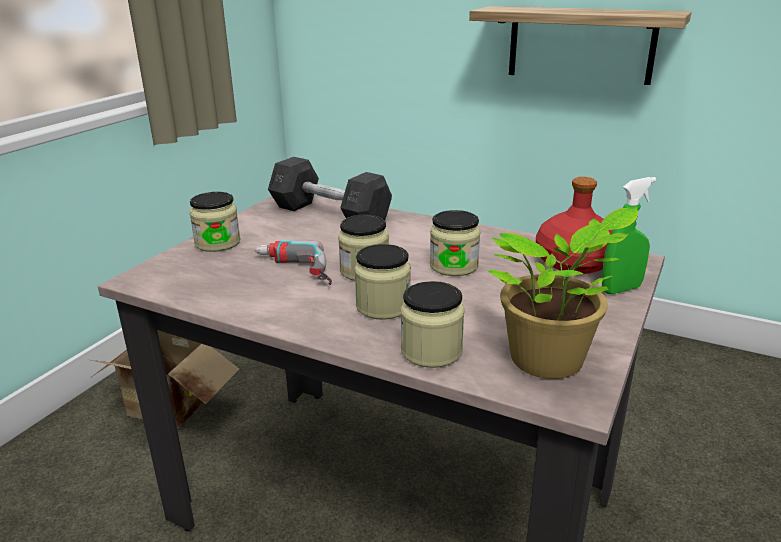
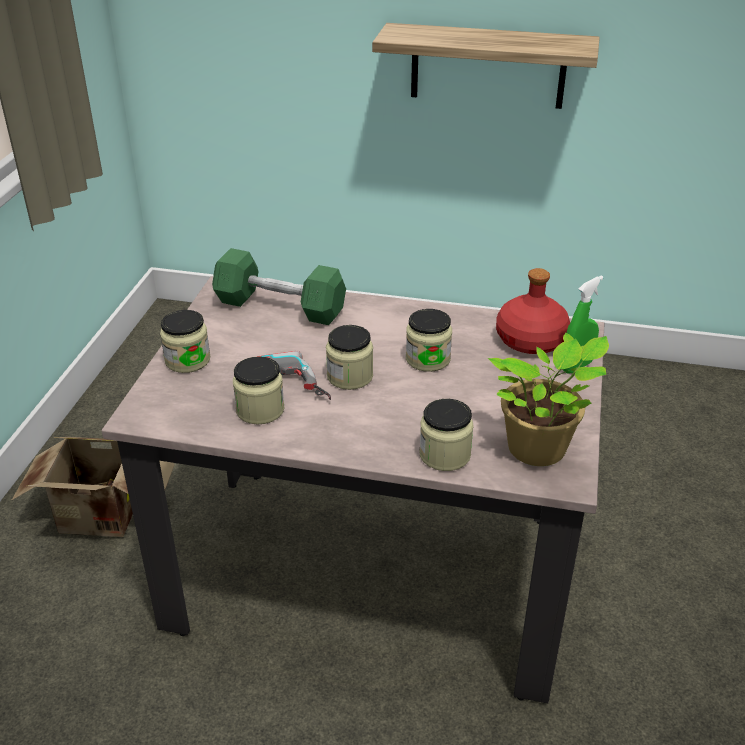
camera: 15 degrees left, 10 degrees up
grey dumbbell [268,157,392,220] -> green dumbbell [212,248,346,325]
jar [354,244,411,320] -> jar moved to [233,356,285,424]

